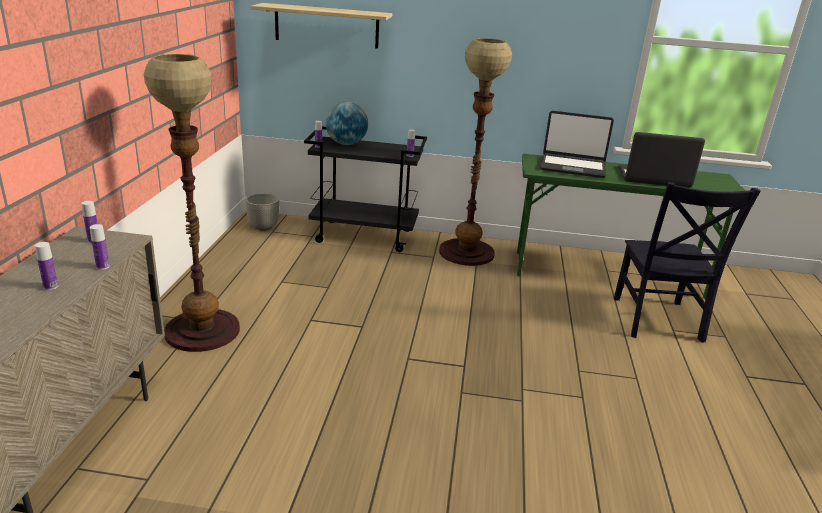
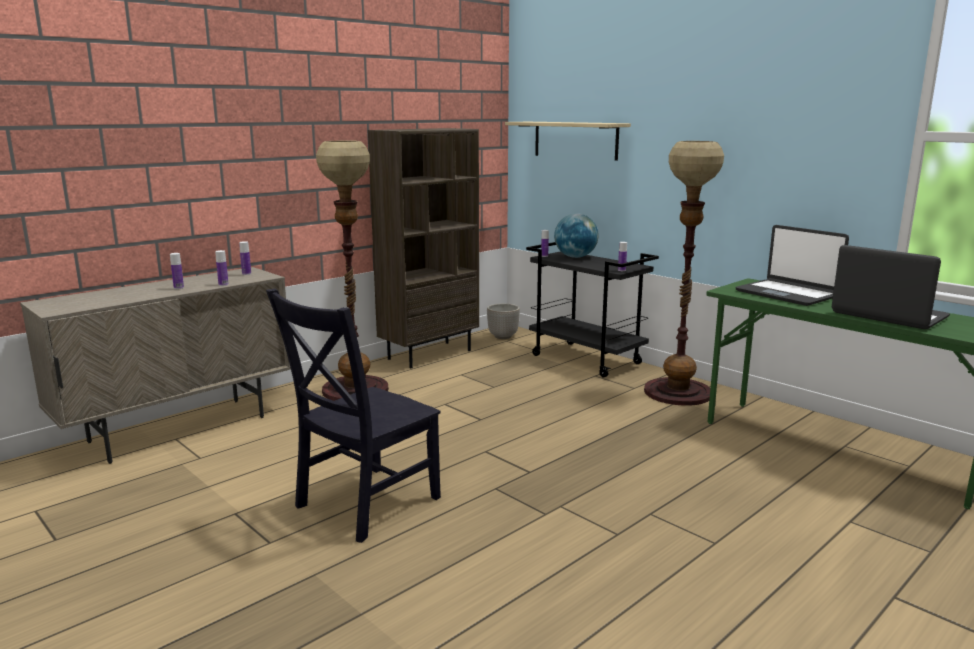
camera: 40 degrees right, 10 degrees down
black chair [614,182,761,343] -> black chair moved to [266,289,441,543]
none -> brown bookcase [368,128,479,368]

